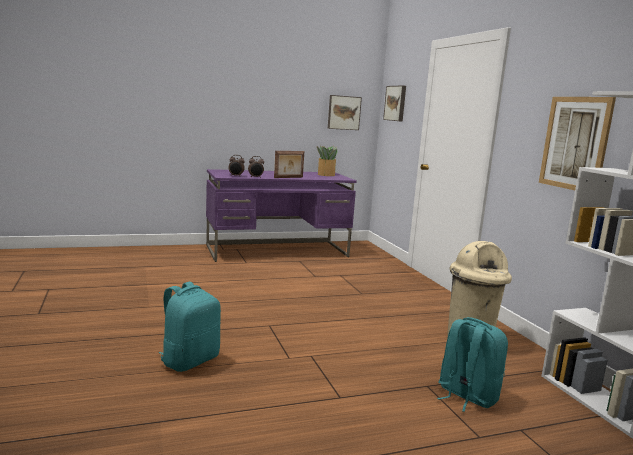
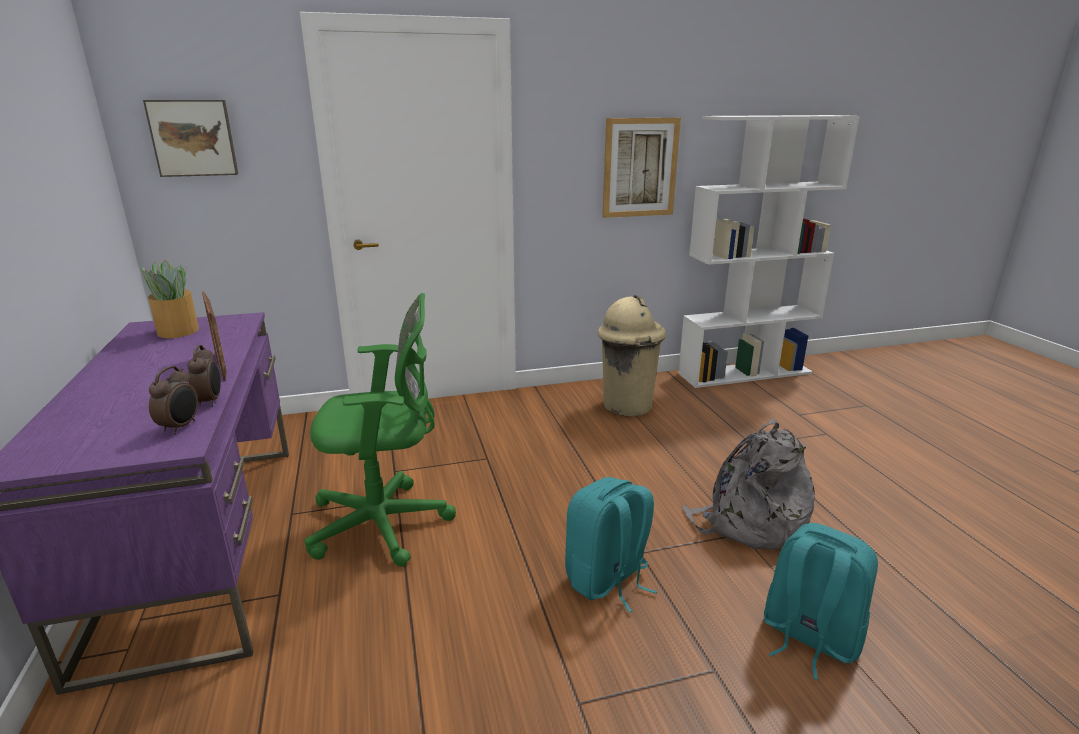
camera: 85 degrees left, 10 degrees up
picture [328,95,362,130] -> none
turquoise backpack [437,317,508,412] -> turquoise backpack moved to [565,477,657,613]
none -> green office chair [304,293,456,567]
none -> grey backpack [682,419,815,550]

